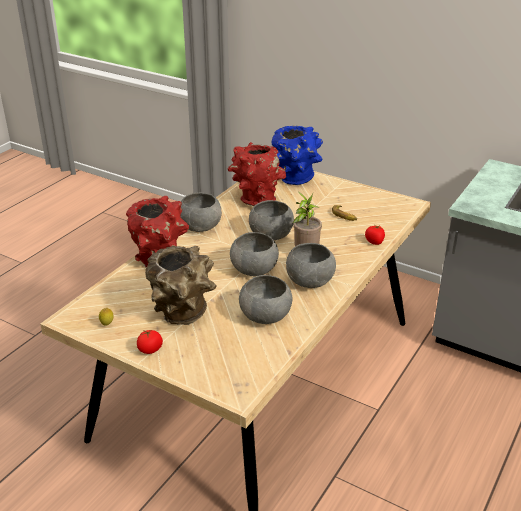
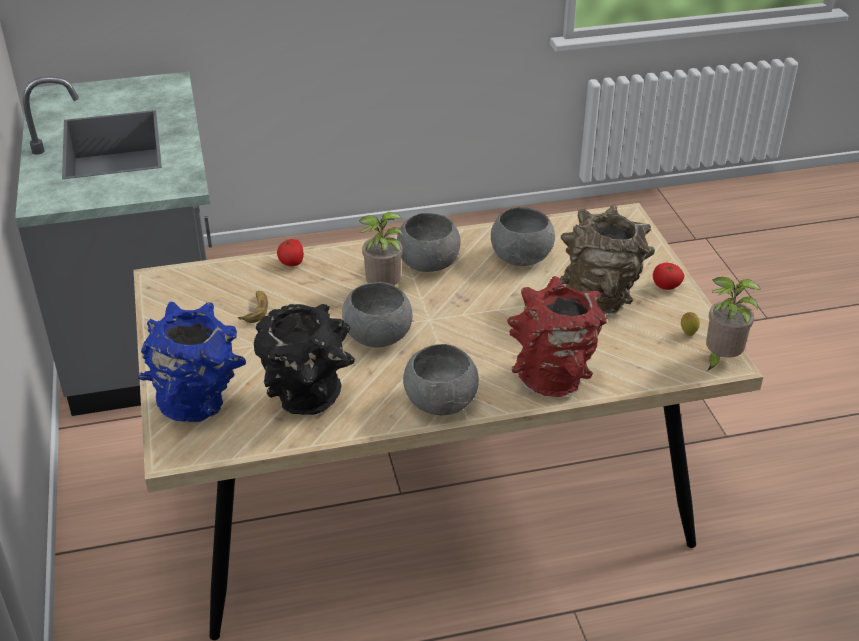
camera: 135 degrees left, 5 degrees up
red vase [228,142,286,206] -> black vase [254,304,355,415]
grey bowl [230,232,279,276] -> none
none -> potted plant [706,277,761,371]

